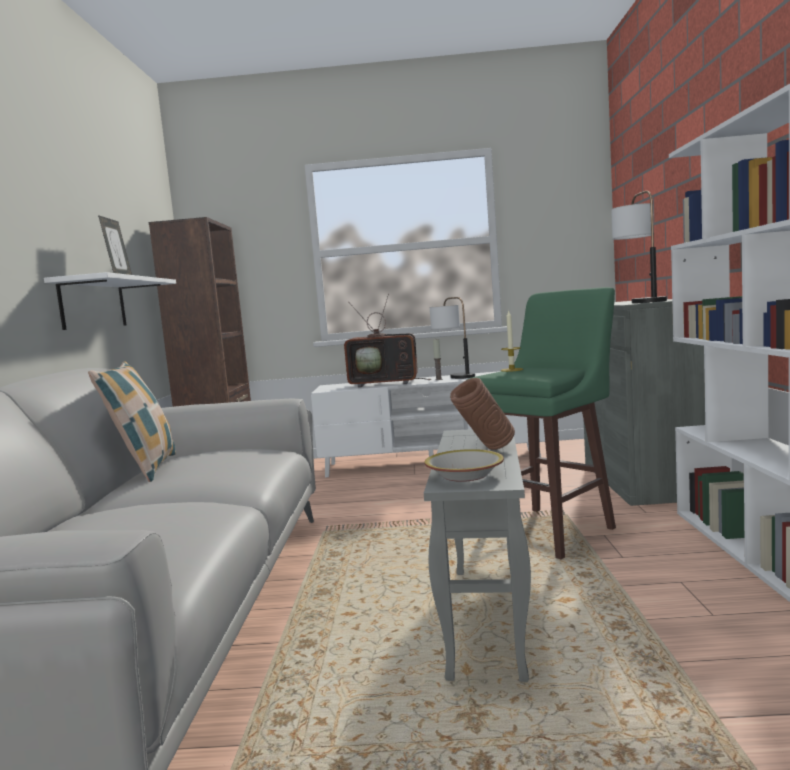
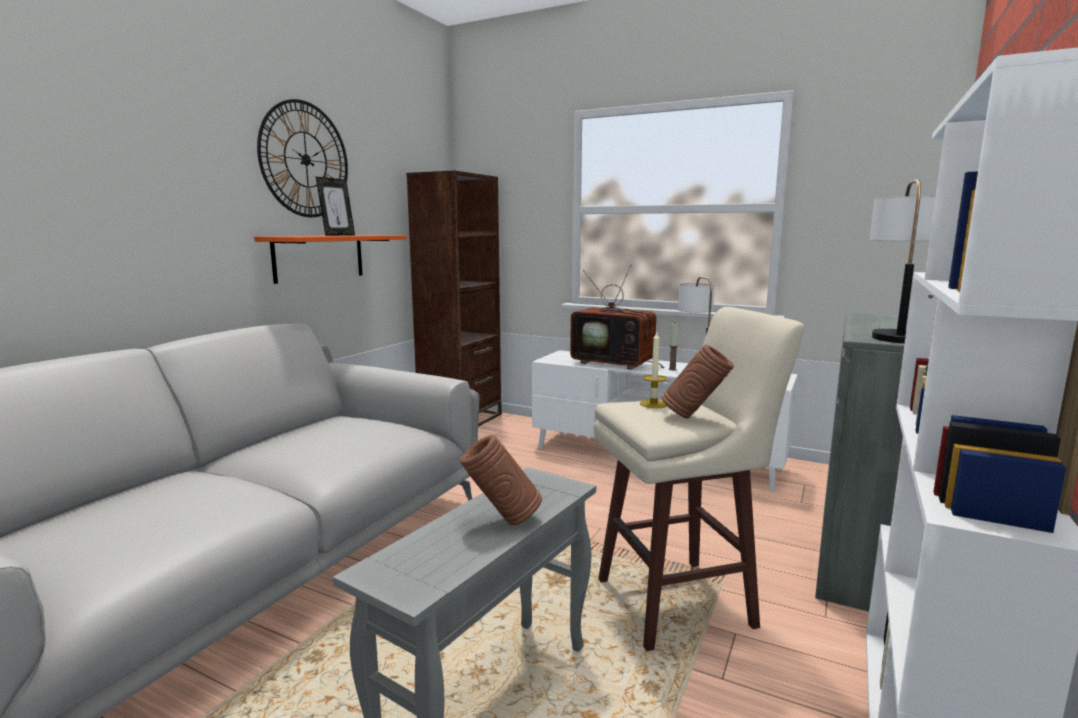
camera: 25 degrees right, 5 degrees up
white shelf [44,272,176,330] -> orange shelf [254,235,407,284]
pillow [88,361,176,482] -> none
bowl [424,449,504,482] -> none
green stool [467,287,616,559] -> beige stool [594,307,804,651]
none -> wall clock [257,99,348,217]
none -> brown vase [662,345,734,418]

